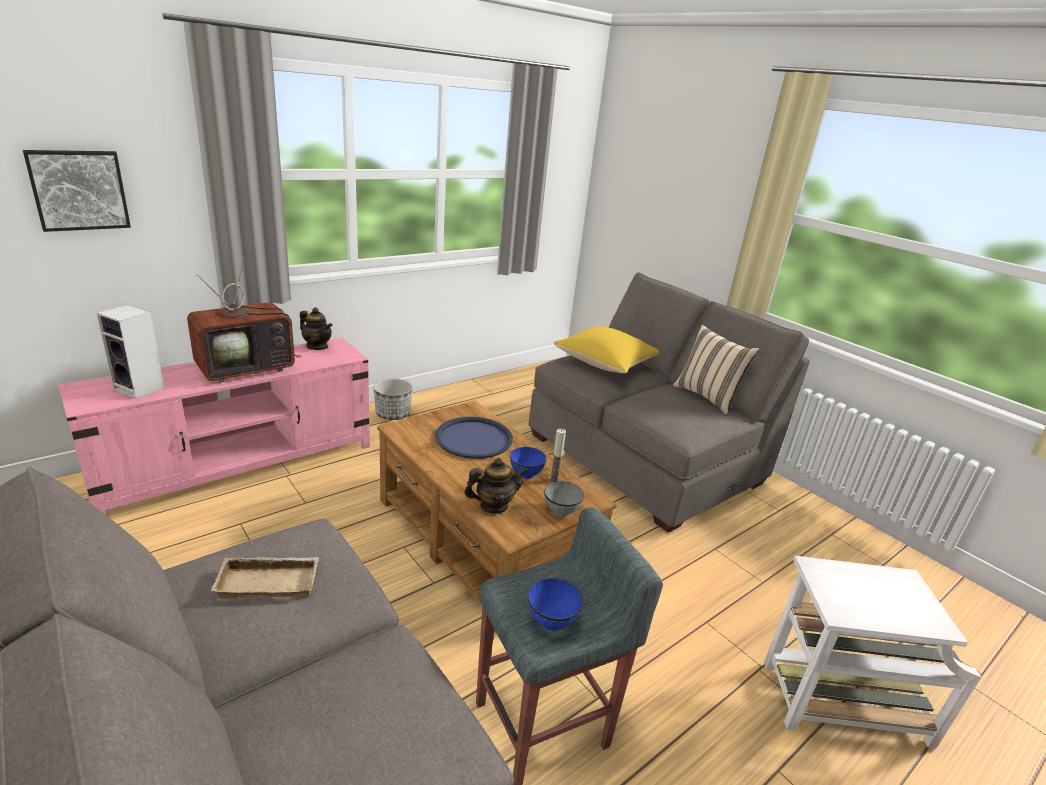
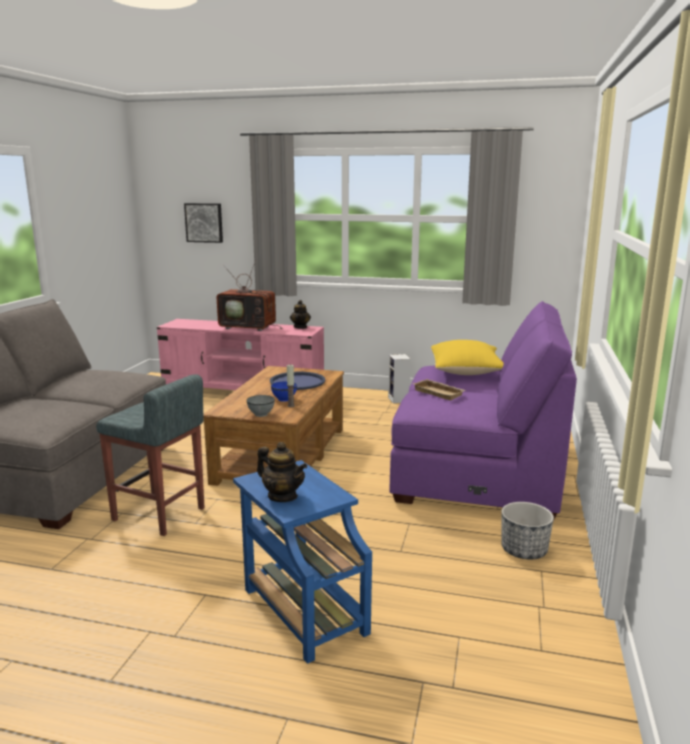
camera: 55 degrees right, 10 degrees down
speaker [96,305,164,399] -> speaker moved to [388,354,411,404]
beige tray [211,557,319,598] -> beige tray moved to [412,379,466,401]
planter [374,378,413,420] -> planter moved to [501,502,554,560]
teapot [464,458,527,514] -> teapot moved to [257,442,307,502]
grey sofa [528,272,810,533] -> purple sofa [389,301,577,521]
blue bowl [528,578,583,631] -> none
beige pillow [673,325,759,415] -> none
white side table [764,556,981,748] -> blue side table [233,460,372,664]

